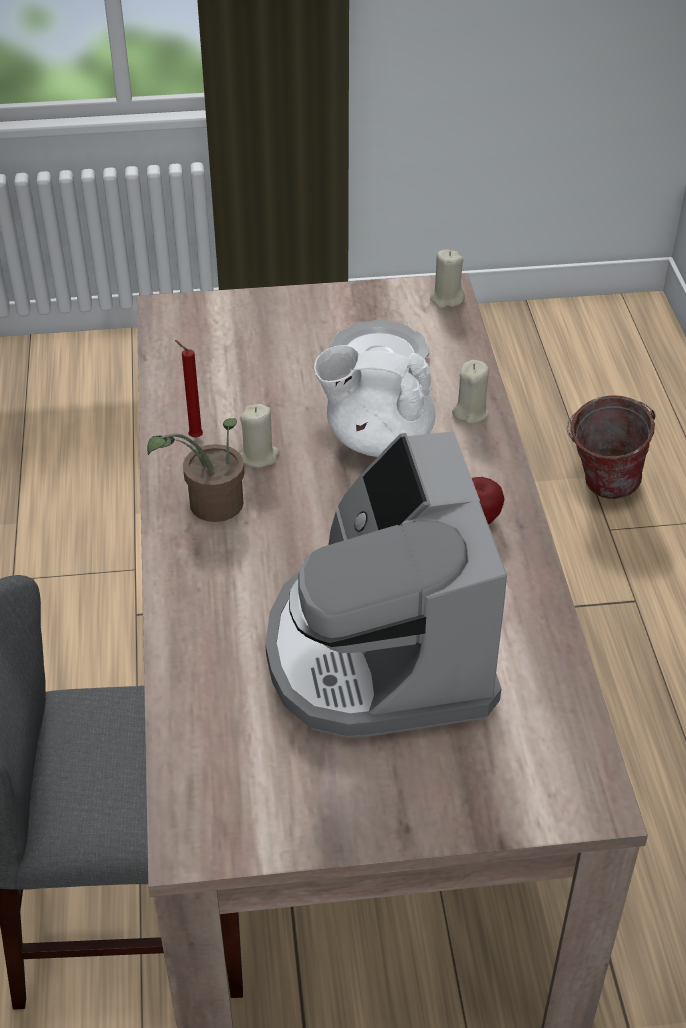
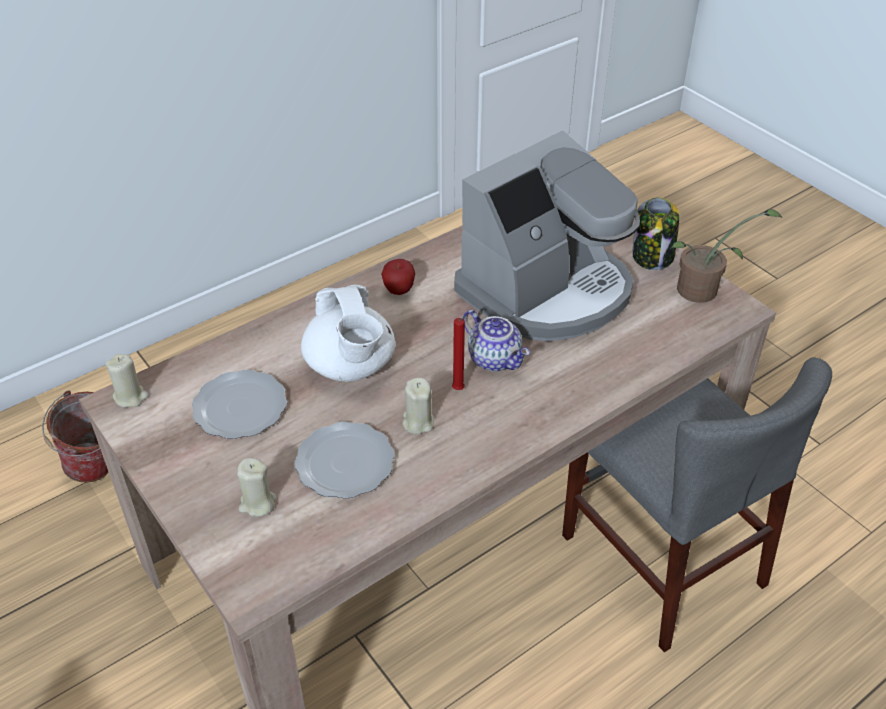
camera: 120 degrees left, 0 degrees up
potted plant [147,418,245,522] -> potted plant moved to [671,209,782,303]
red candle [175,340,203,437] -> red candle moved to [452,318,465,390]
beige candle [452,360,489,424] -> beige candle moved to [237,458,276,517]
none -> plate [294,422,395,499]
none -> teapot [463,310,530,371]
none -> jar [632,197,680,270]

